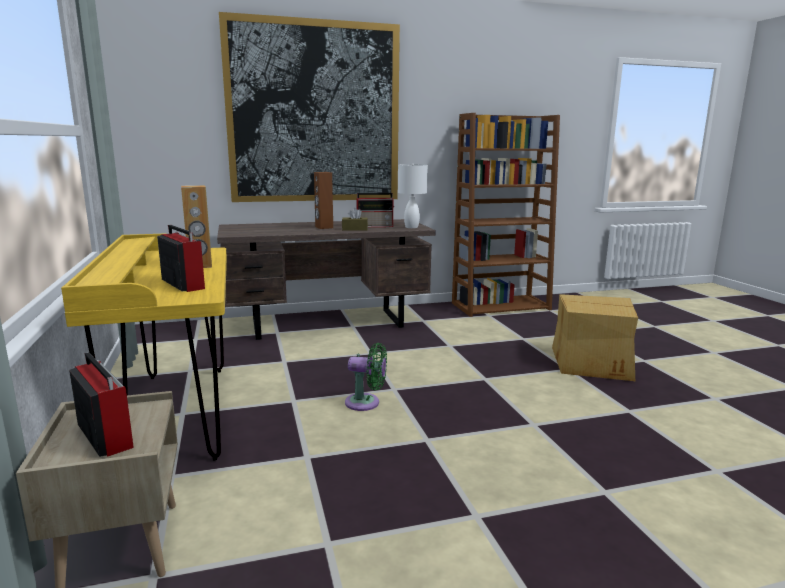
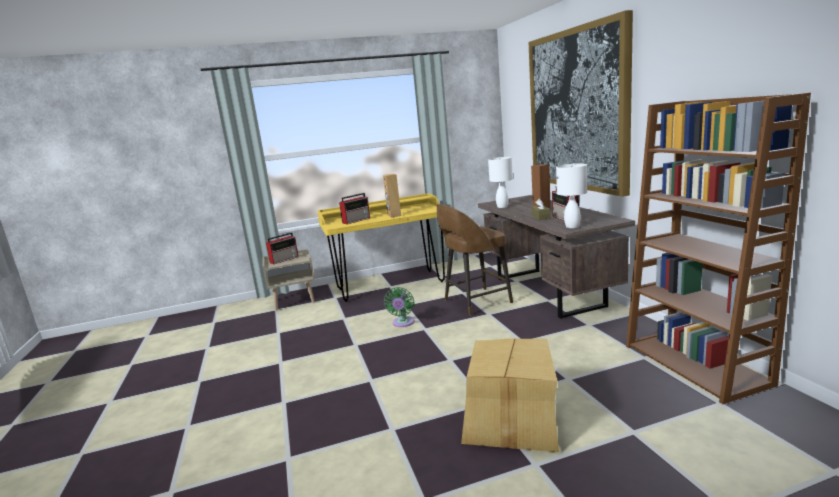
camera: 90 degrees right, 0 degrees up
none -> brown stool [437,204,513,316]
none -> white table lamp [488,157,513,208]

